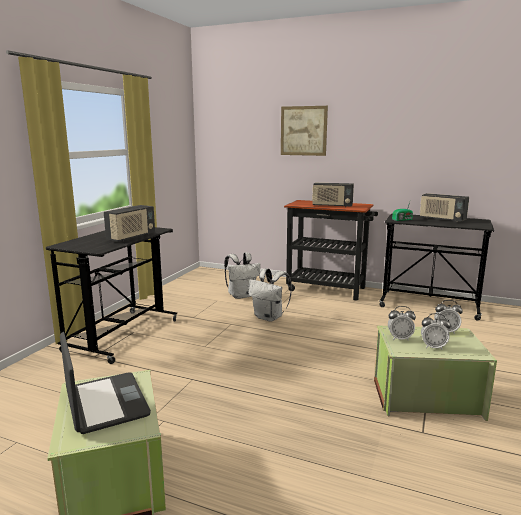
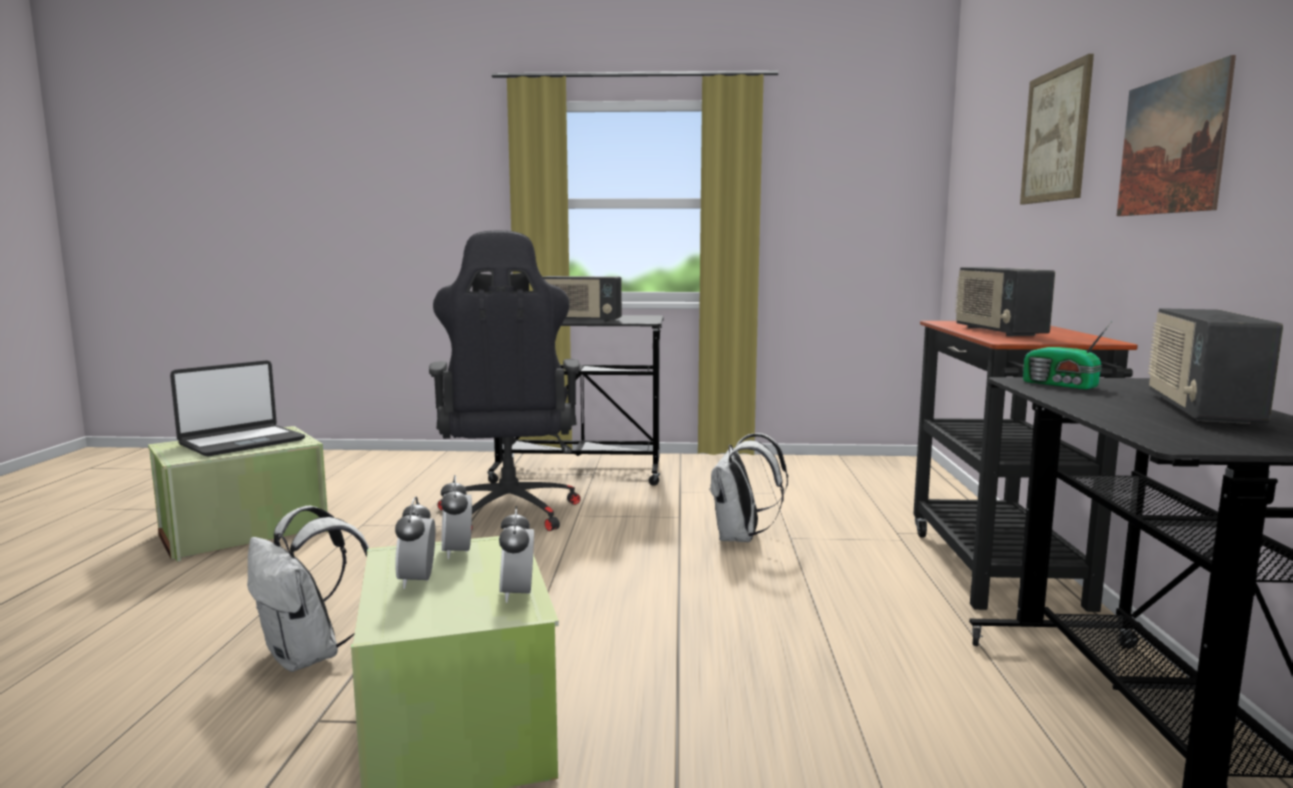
camera: 70 degrees right, 5 degrees down
white backpack [224,252,261,299] -> white backpack moved to [247,506,369,672]
none -> black office chair [429,230,581,532]
none -> picture [1117,55,1236,216]

